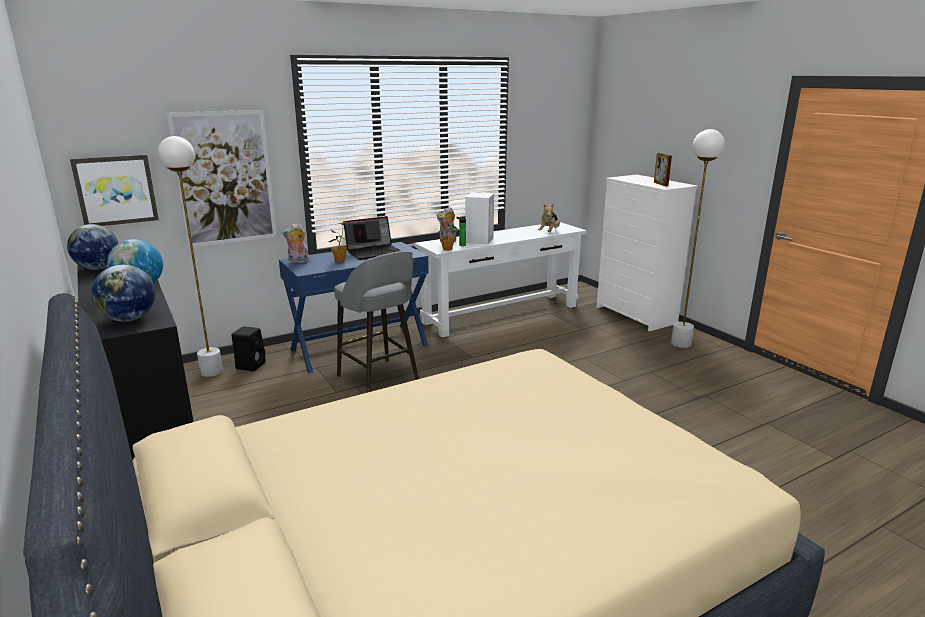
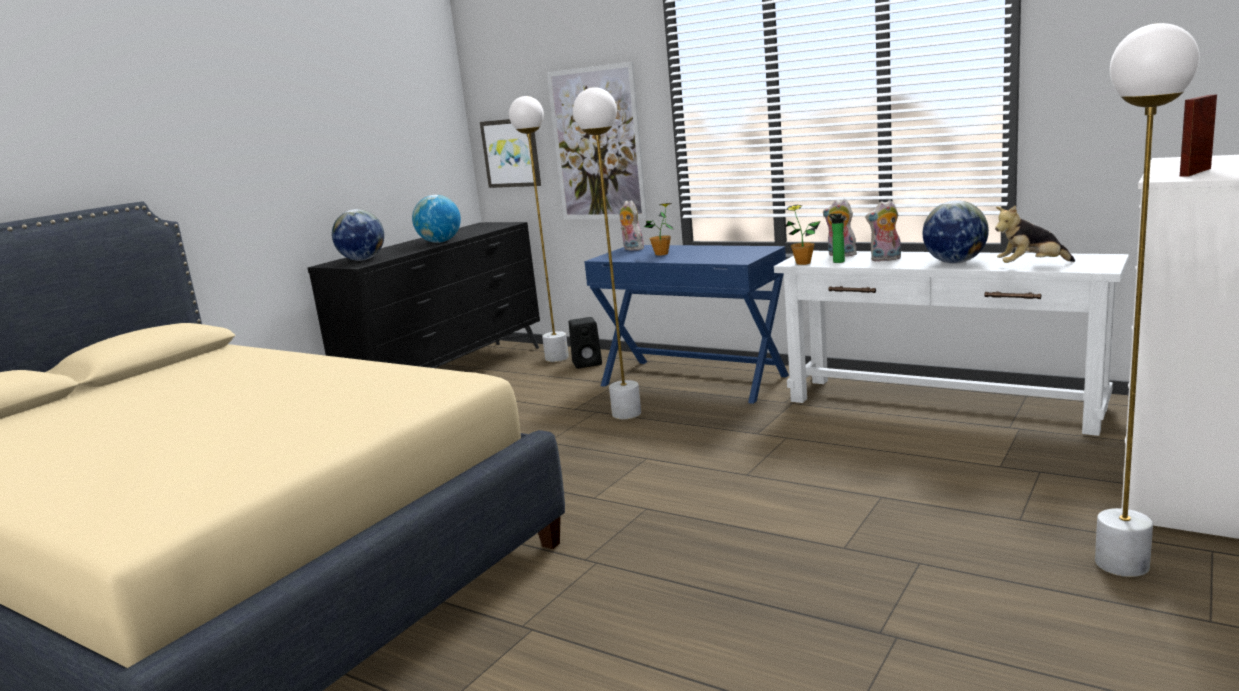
camera: 65 degrees right, 5 degrees down
globe [67,224,119,270] -> globe moved to [923,200,989,264]
grey stool [334,251,419,393] -> white floor lamp [573,87,641,419]
laptop [343,216,401,260] -> none
white speaker [466,192,494,244] -> plush toy [865,200,901,261]

